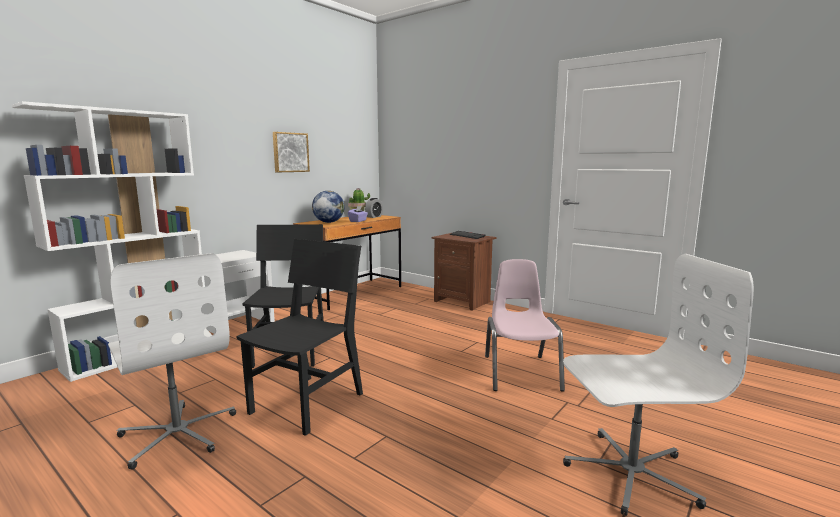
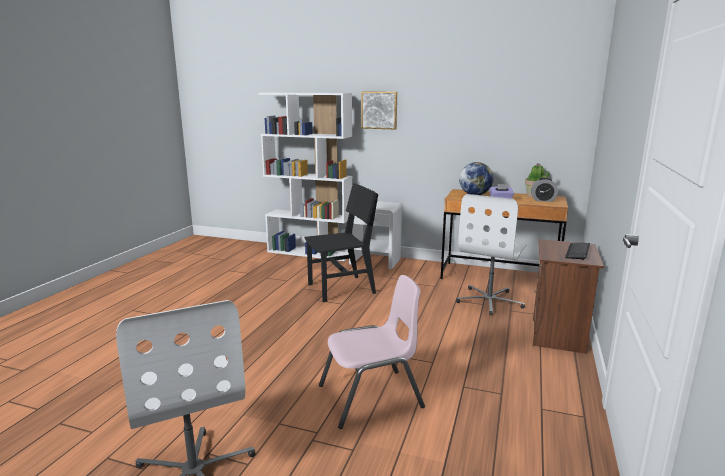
camera: 70 degrees right, 5 degrees up
white office chair [108,253,236,470] -> white office chair moved to [456,194,527,316]
black chair [237,239,363,436] -> none
picture [273,132,310,172] -> picture moved to [361,92,397,129]

